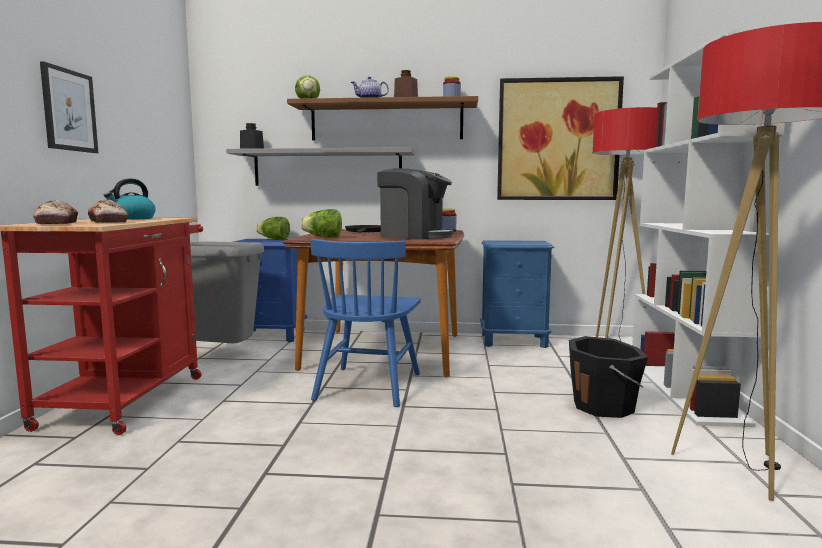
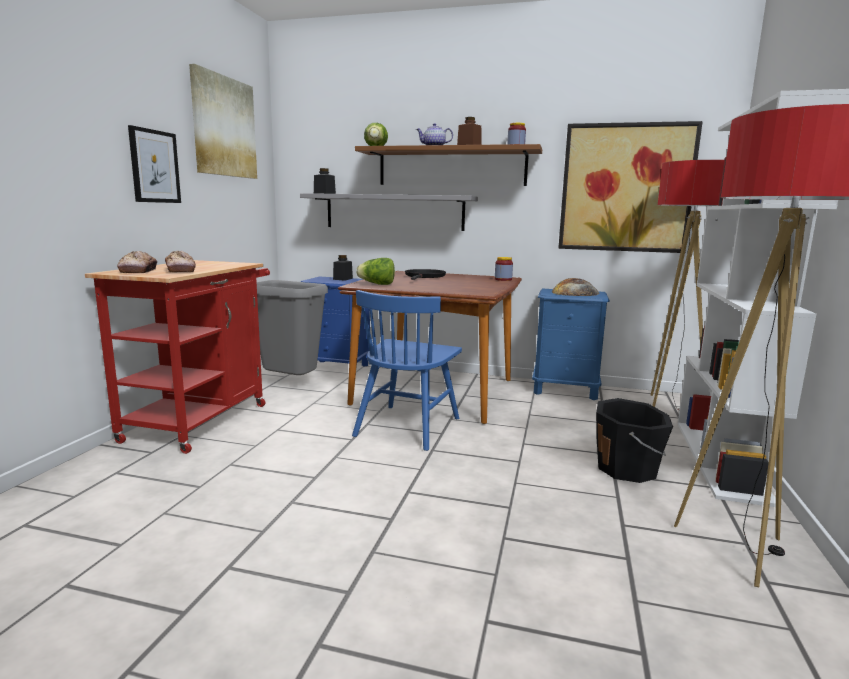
camera: 10 degrees right, 5 degrees up
kettle [104,178,156,220] -> none
lettuce [256,217,290,240] -> black jar [333,255,353,281]
coffee machine [377,168,454,239] -> none
none -> picture [189,64,257,179]
none -> bread [552,278,600,296]

